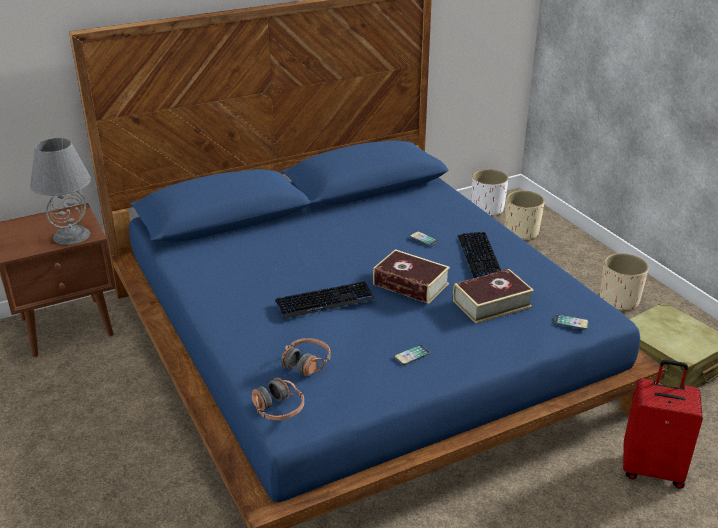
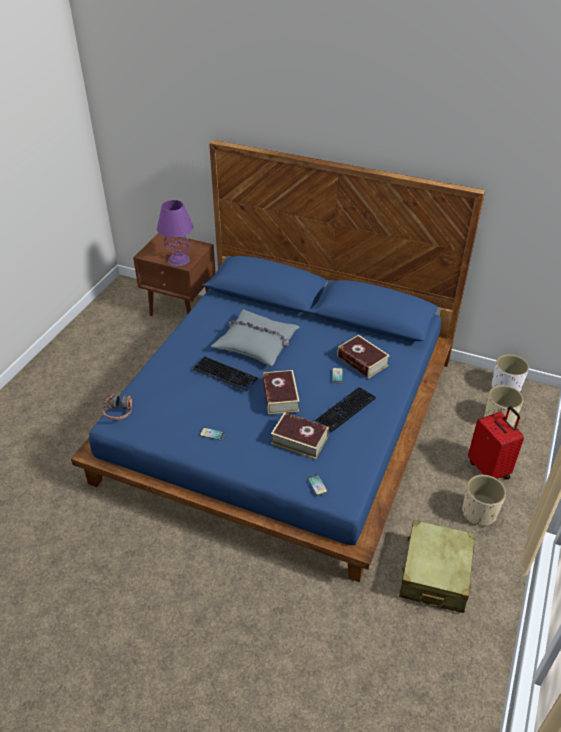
camera: 50 degrees right, 10 degrees up
grey table lamp [30,138,91,245] -> purple table lamp [157,200,193,266]
headphones [281,338,331,376] -> none
red suitcase [623,360,703,489] -> red suitcase moved to [468,406,524,480]
none -> grey pillow [211,309,299,367]
none -> book [337,335,390,379]

